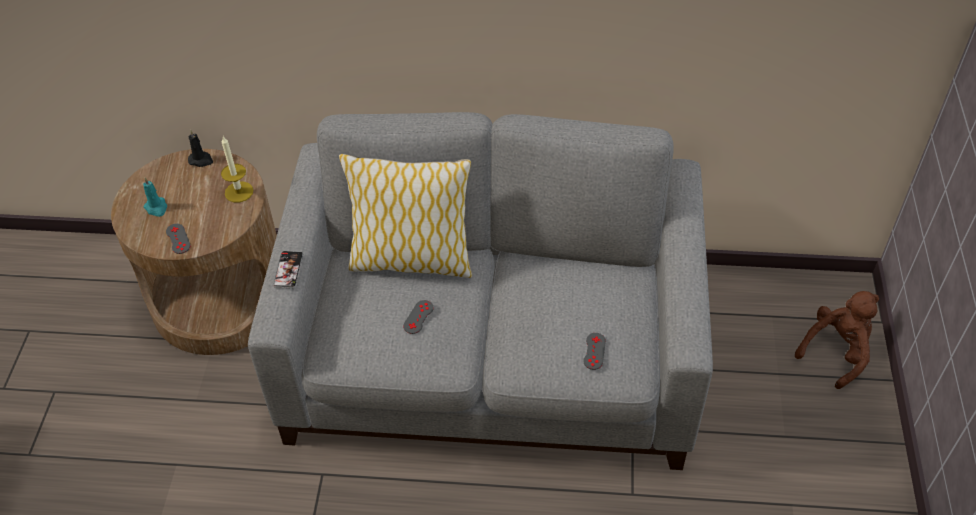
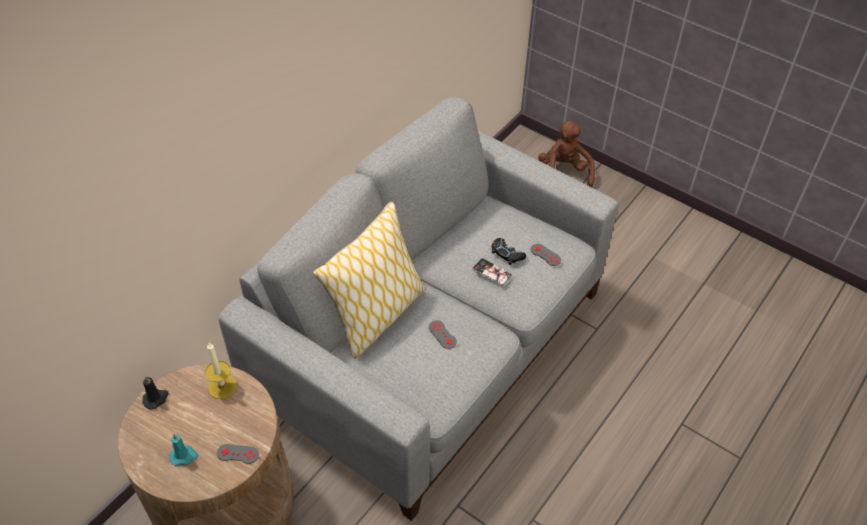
camera: 60 degrees left, 0 degrees up
phone [273,251,303,288] -> phone moved to [472,258,512,286]
none -> black game controller [491,238,526,265]

